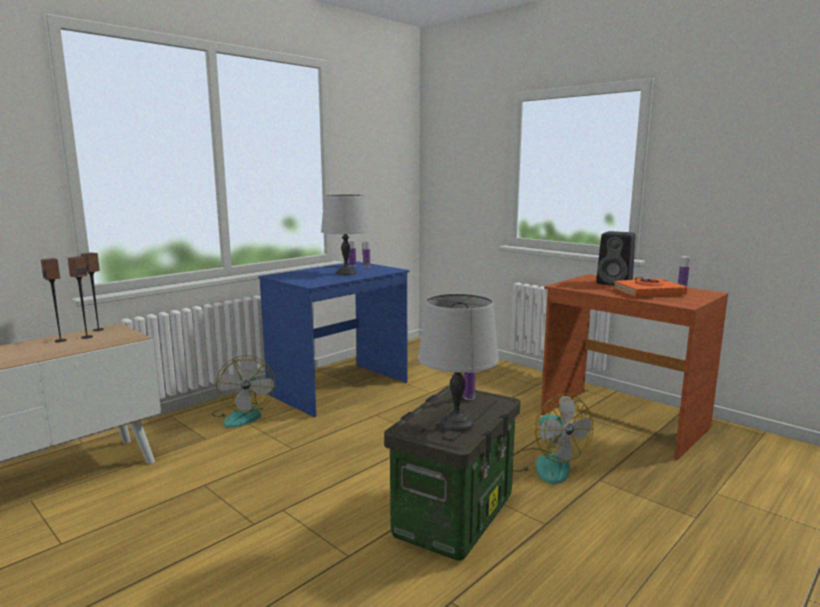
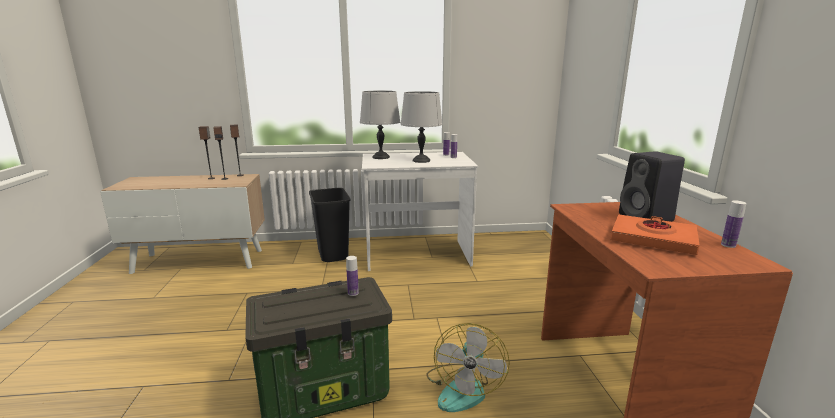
camera: 40 degrees right, 5 degrees up
fan [212,356,275,428] -> black trash can [309,188,351,262]
blue desk [258,261,410,417] -> white desk [362,152,478,271]
grey table lamp [418,294,499,432] -> grey table lamp moved to [360,91,400,159]

